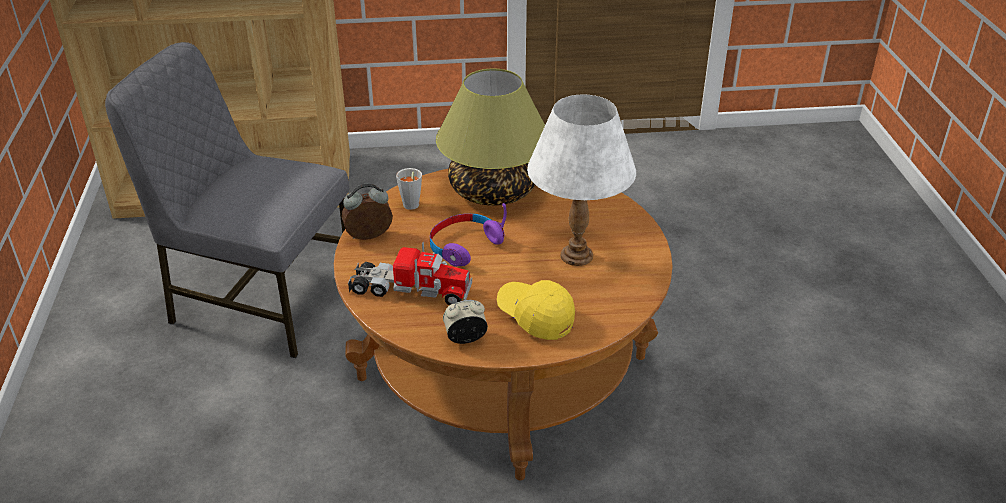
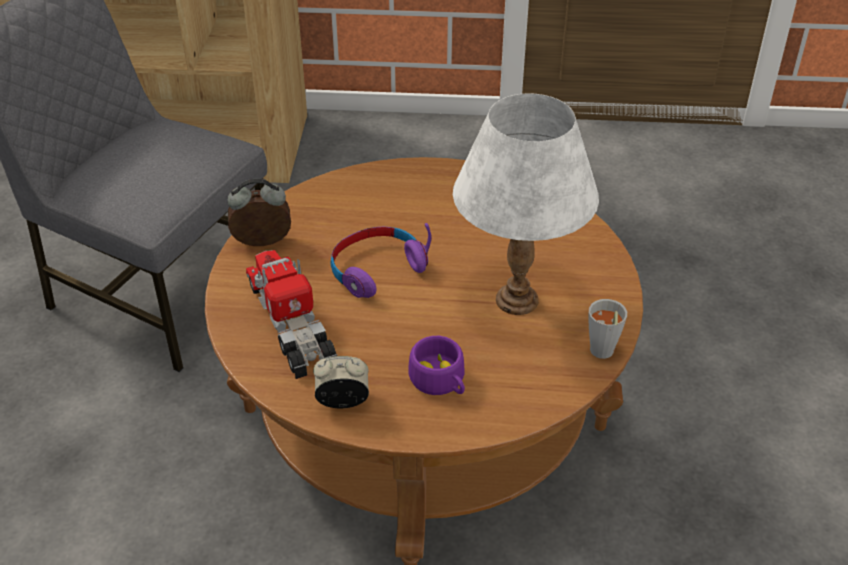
camera: 10 degrees right, 5 degrees up
toy truck [348,242,472,305] -> toy truck turned 135 degrees counterclockwise [246,250,338,379]
grey cup [396,168,422,210] -> grey cup moved to [589,299,627,359]
table lamp [436,69,545,206] -> none
yellow cap [497,280,575,340] -> purple cup [409,336,465,395]

